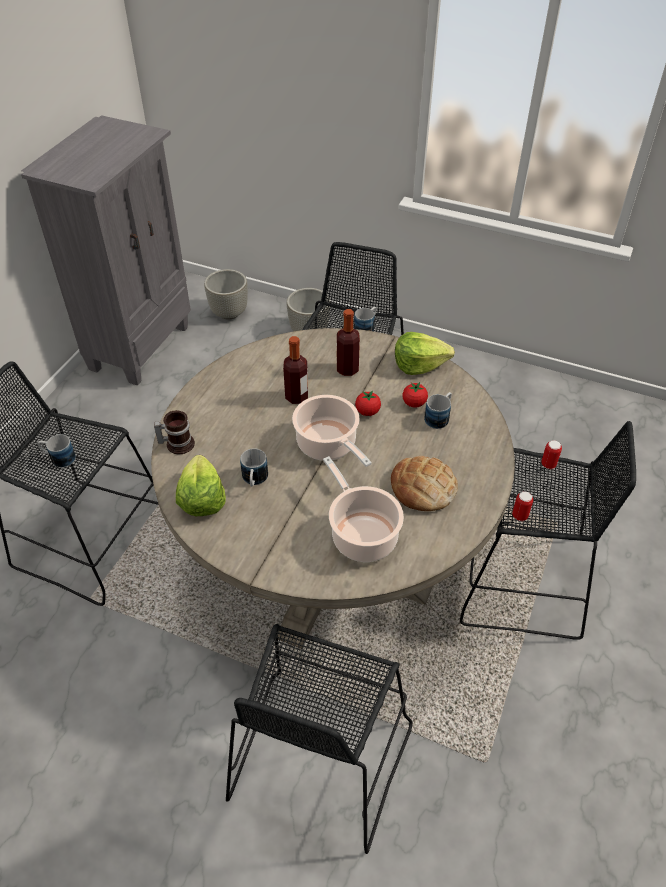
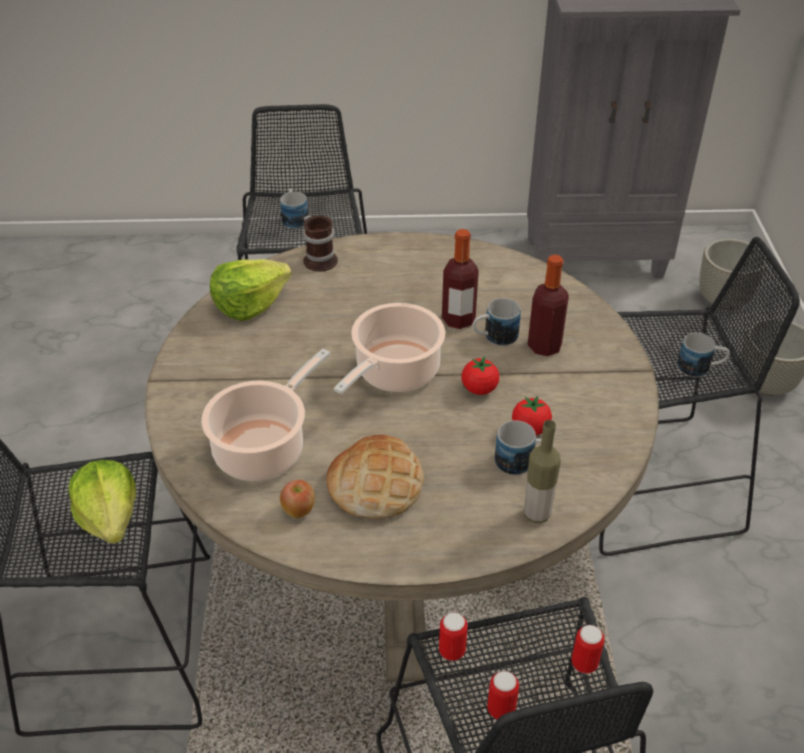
camera: 65 degrees right, 5 degrees down
mug [240,448,268,486] -> mug moved to [473,298,521,346]
lettuce [395,332,455,375] -> lettuce moved to [69,460,136,544]
none -> apple [280,480,315,518]
none -> can [487,671,519,719]
none -> bottle [524,420,561,523]

